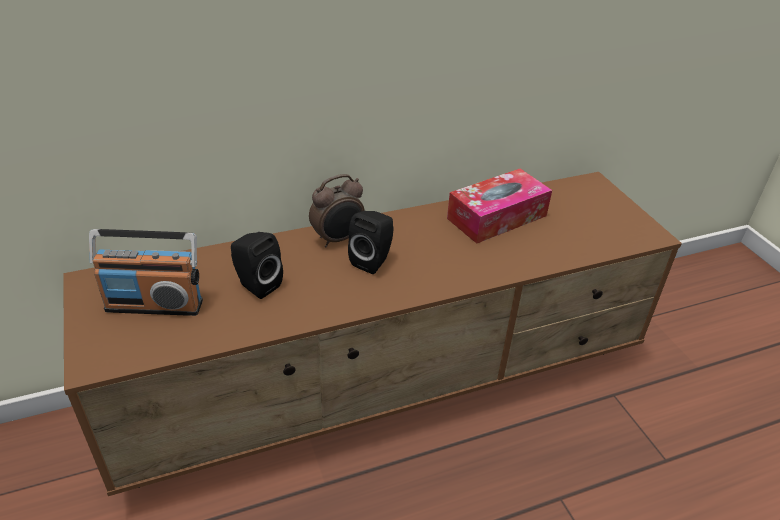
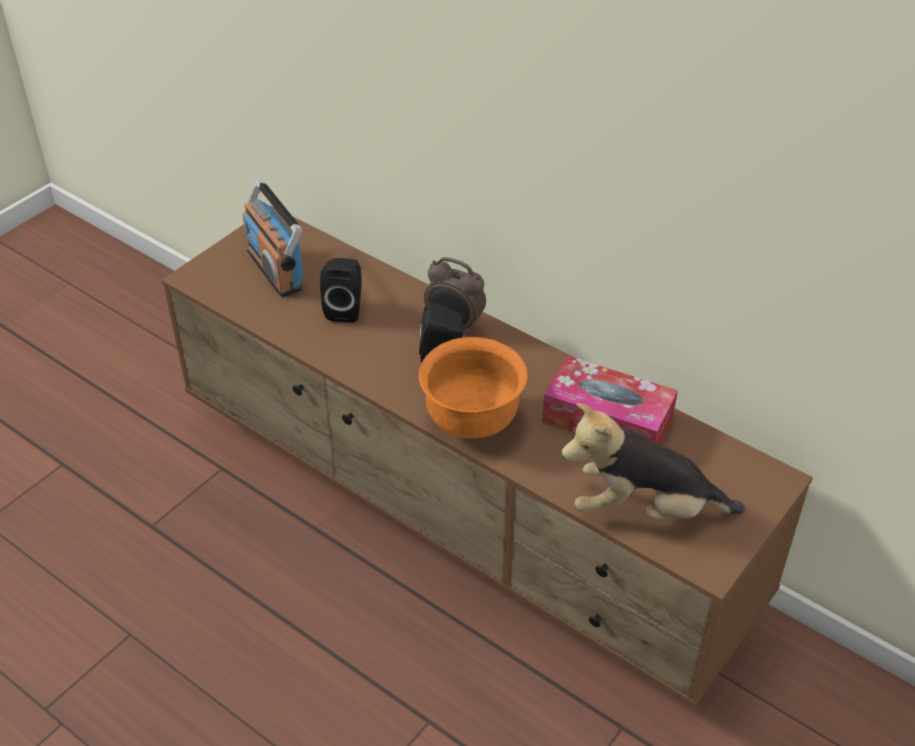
camera: 60 degrees right, 5 degrees up
none -> orange bowl [419,337,528,438]
none -> plush toy [561,403,745,519]

